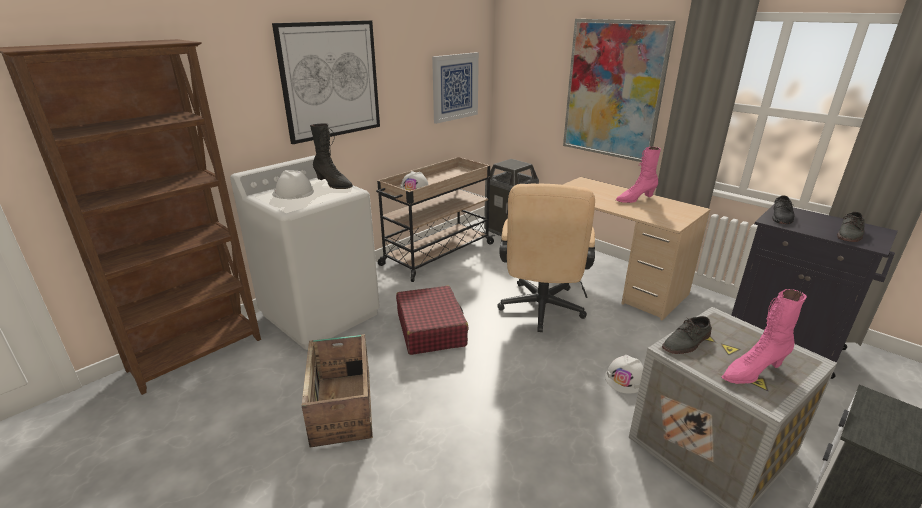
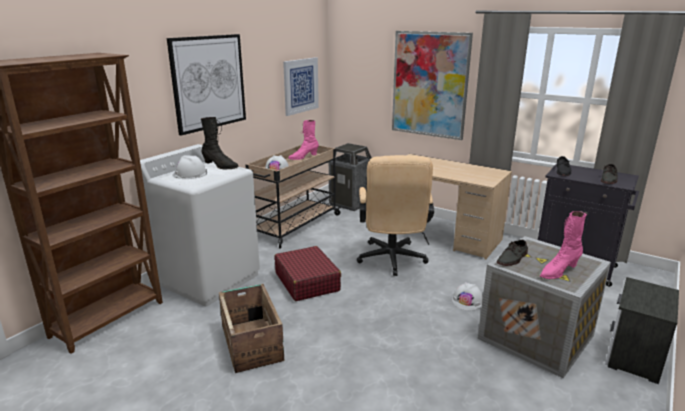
camera: 10 degrees left, 5 degrees down
pink boot [616,147,661,203] -> pink boot moved to [288,120,319,160]

